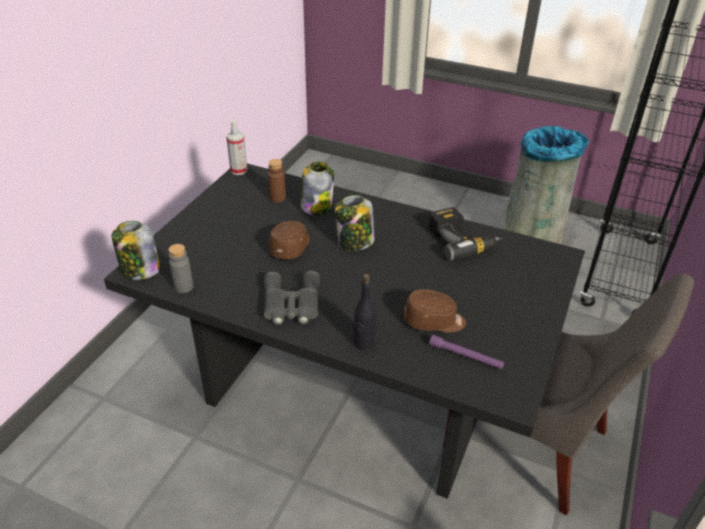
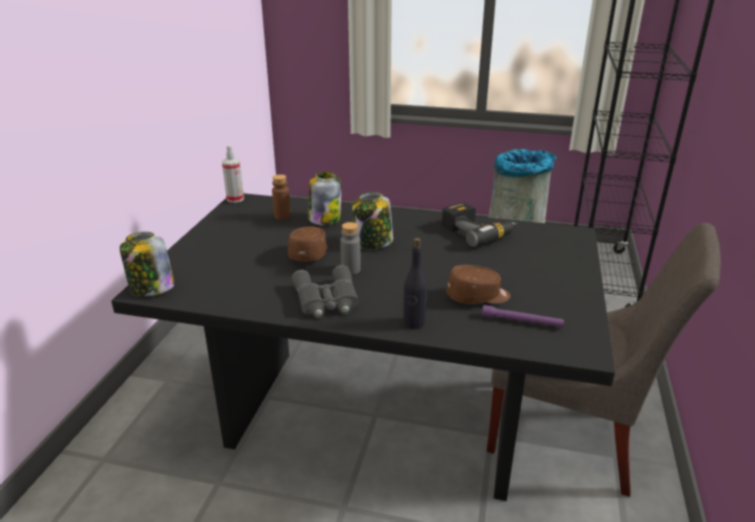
camera: 10 degrees left, 10 degrees down
grey bottle [169,244,194,293] -> grey bottle moved to [340,222,361,275]

